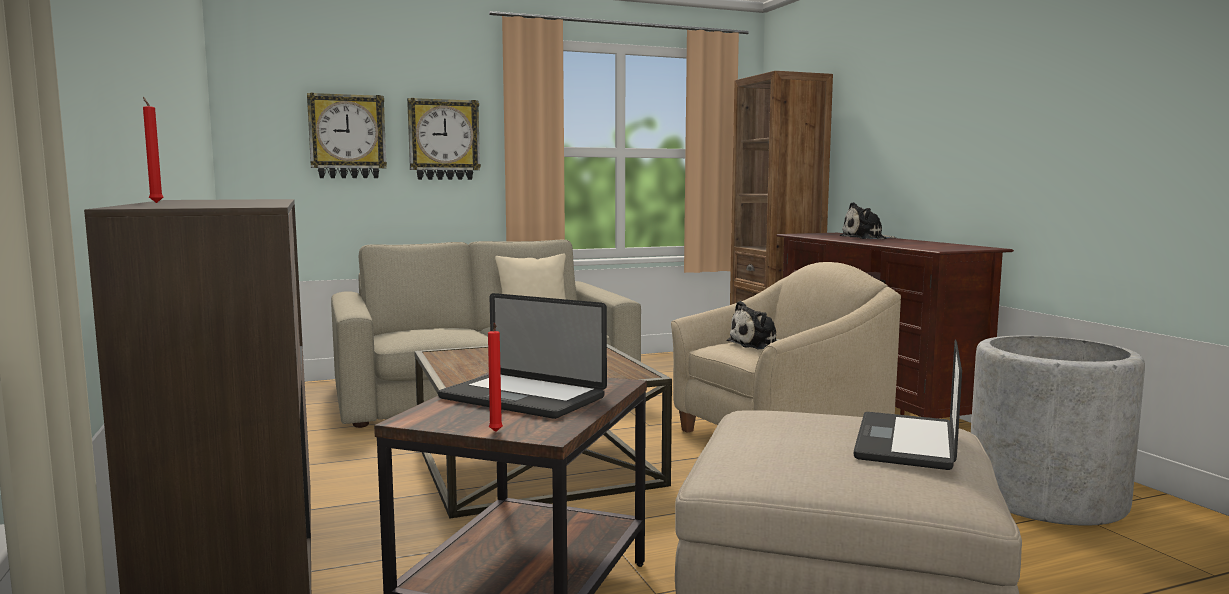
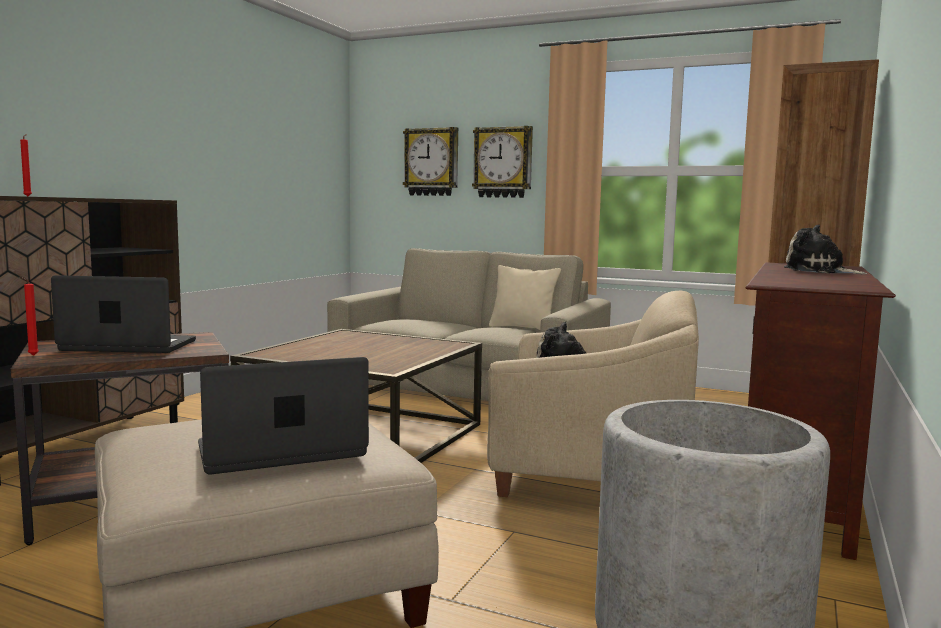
camera: 45 degrees right, 0 degrees up
laptop [438,293,607,419] -> laptop turned 105 degrees clockwise [51,275,196,353]

